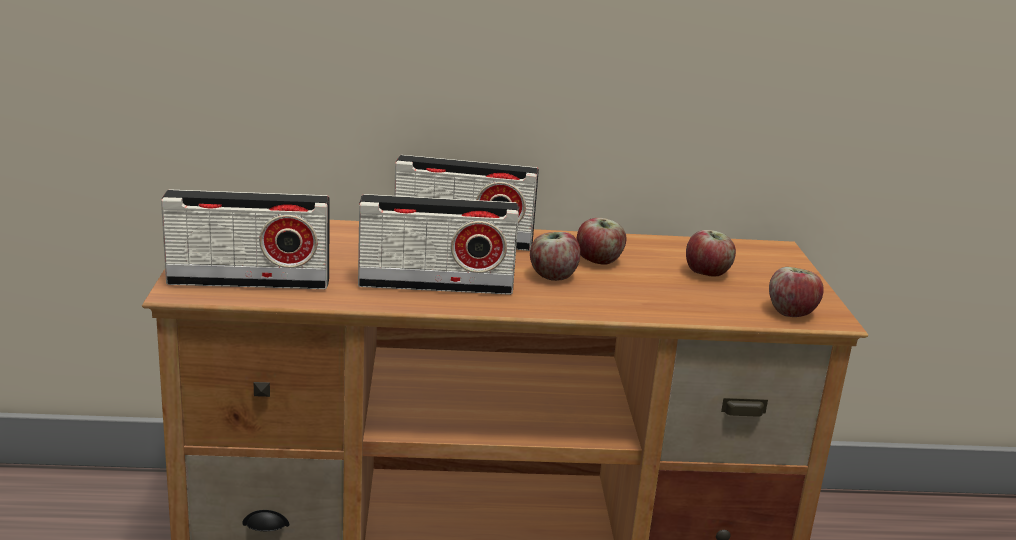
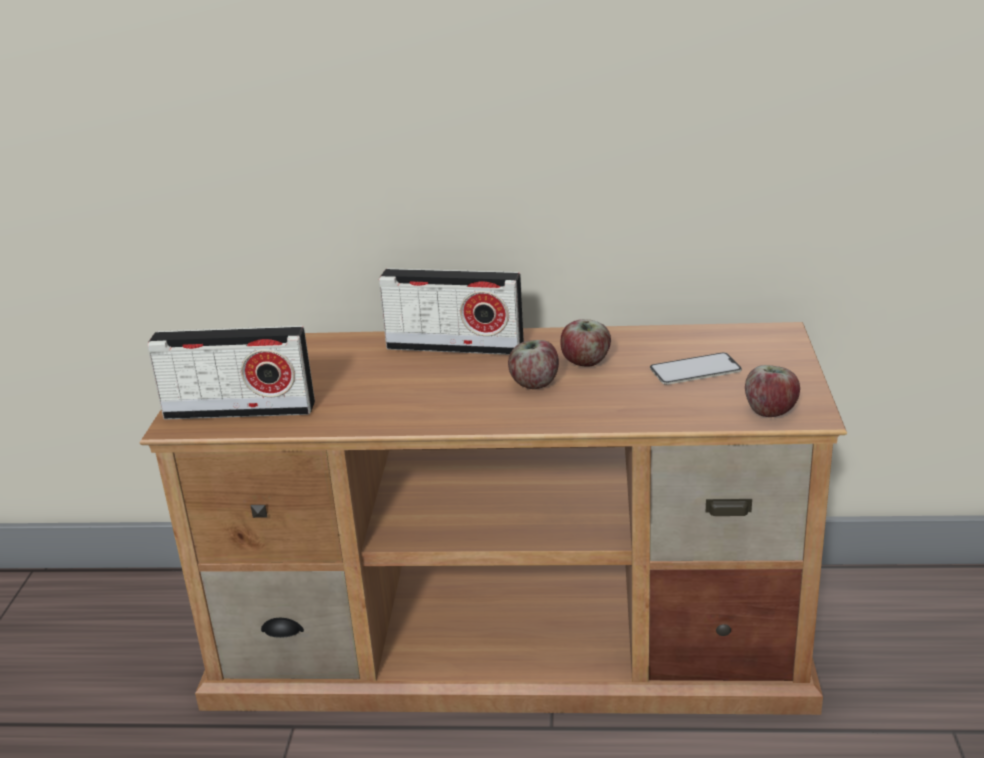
camera: 10 degrees right, 5 degrees up
radio [358,194,519,295] -> none
apple [686,230,736,277] -> phone [650,352,742,385]

